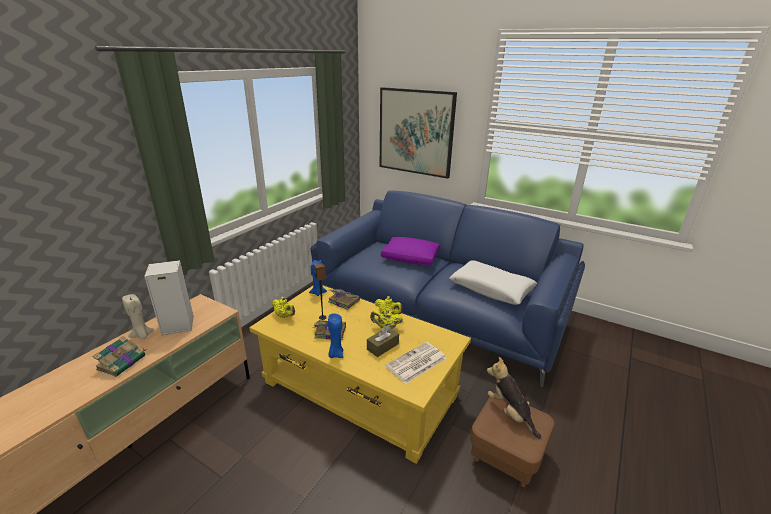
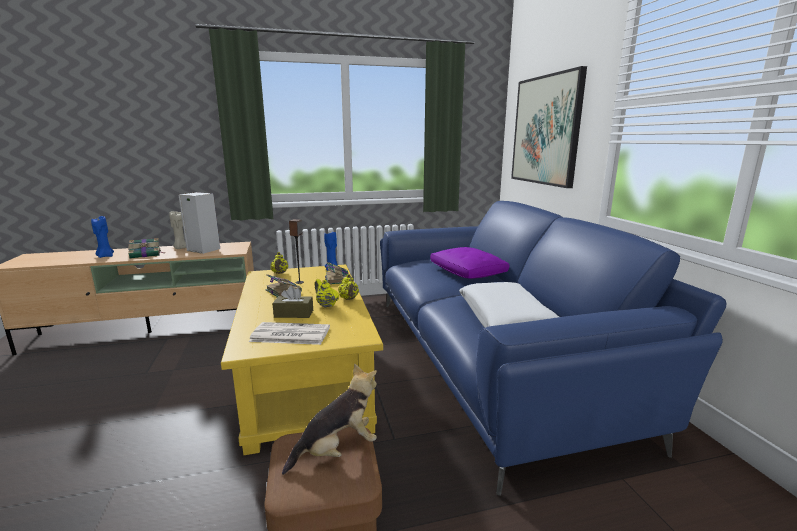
camera: 45 degrees right, 10 degrees down
blue candle [328,313,344,358] -> blue candle moved to [91,216,114,258]
plush toy [487,357,541,439] -> plush toy turned 45 degrees clockwise [282,363,377,475]

